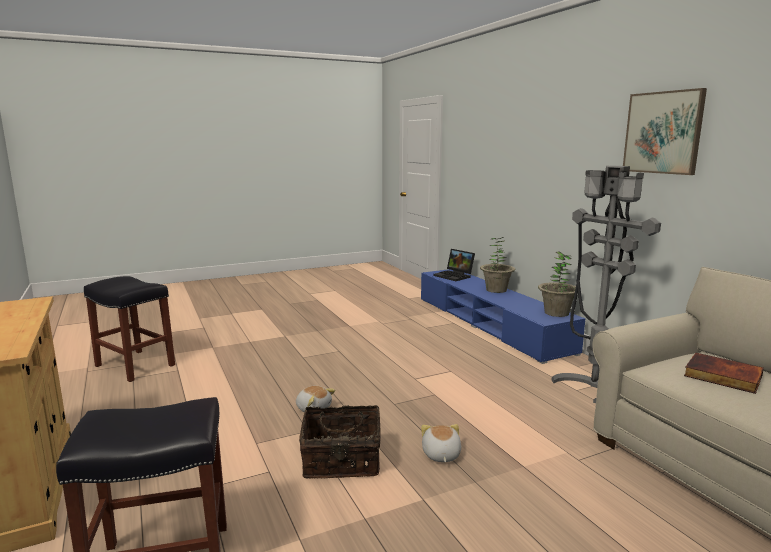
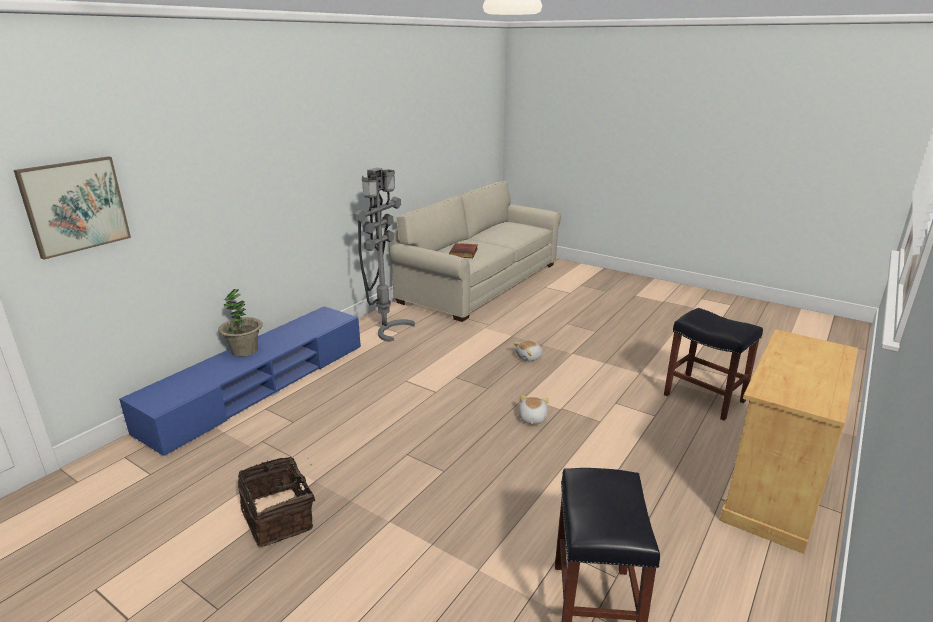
camera: 120 degrees left, 10 degrees up
basket [299,405,381,479] -> basket moved to [238,457,315,547]
laptop [434,249,475,281] -> none
potted plant [538,251,576,317] -> none
picture [623,88,707,175] -> picture moved to [14,156,131,260]

